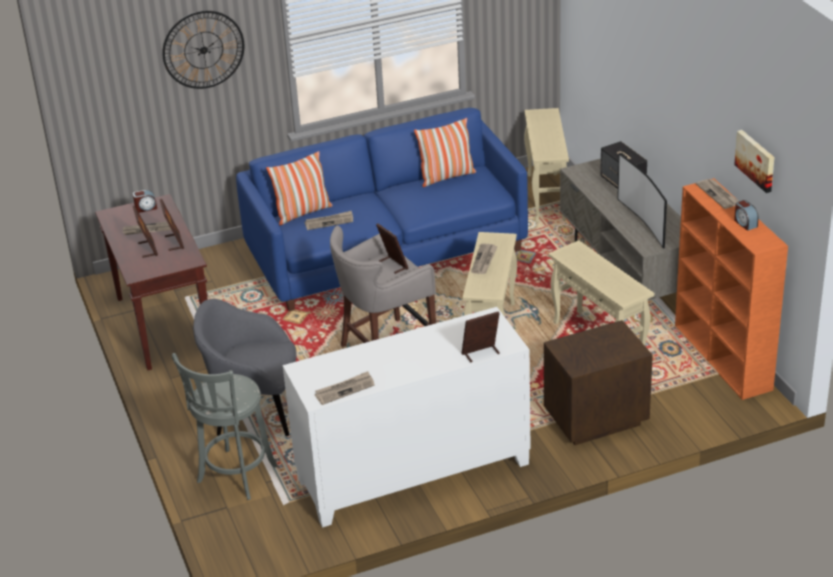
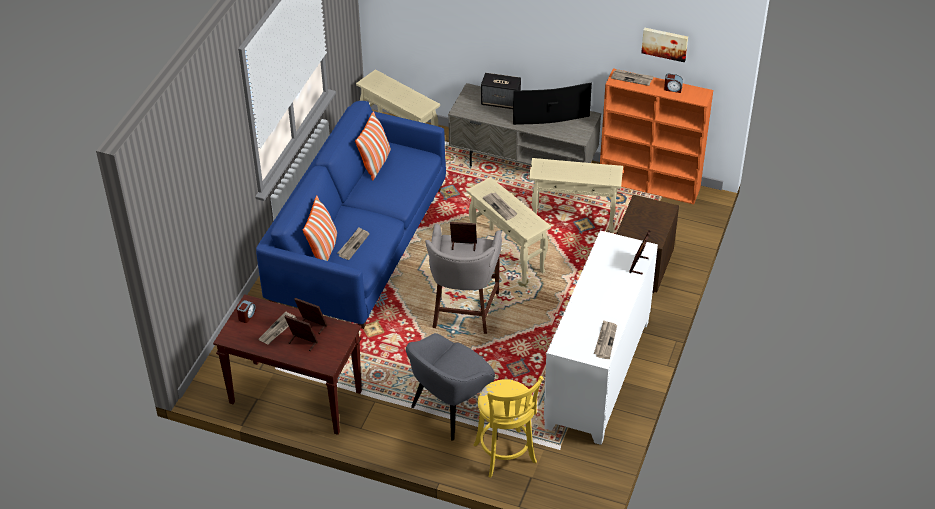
camera: 50 degrees left, 10 degrees up
wall clock [162,11,244,89] -> none
grey stool [172,353,278,500] -> yellow stool [473,376,543,478]
television [617,153,667,249] -> television turned 150 degrees clockwise [513,82,592,125]

